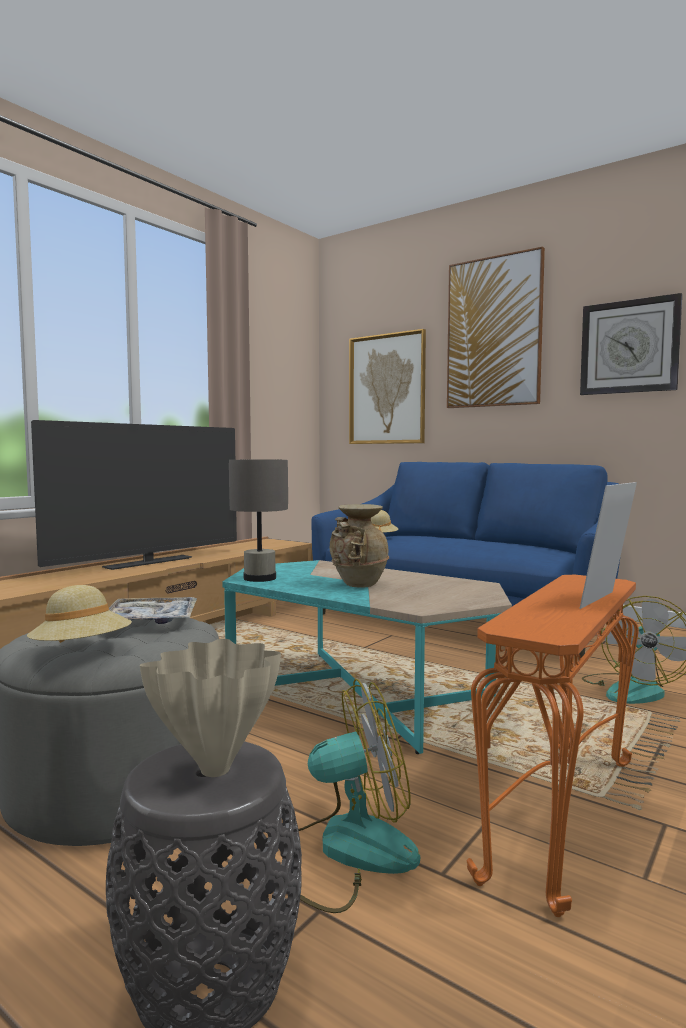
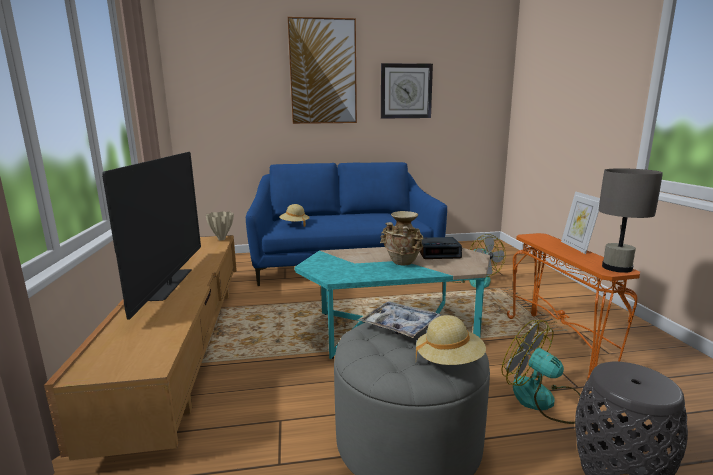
camera: 45 degrees left, 10 degrees up
beige vase [140,639,281,777] -> beige vase moved to [206,211,234,240]
grey table lamp [229,460,288,582] -> grey table lamp moved to [599,168,663,273]
fan [298,679,420,913] -> fan turned 75 degrees counterclockwise [502,320,581,424]
picture [349,329,426,444] -> none
none -> alarm clock [420,237,462,259]

